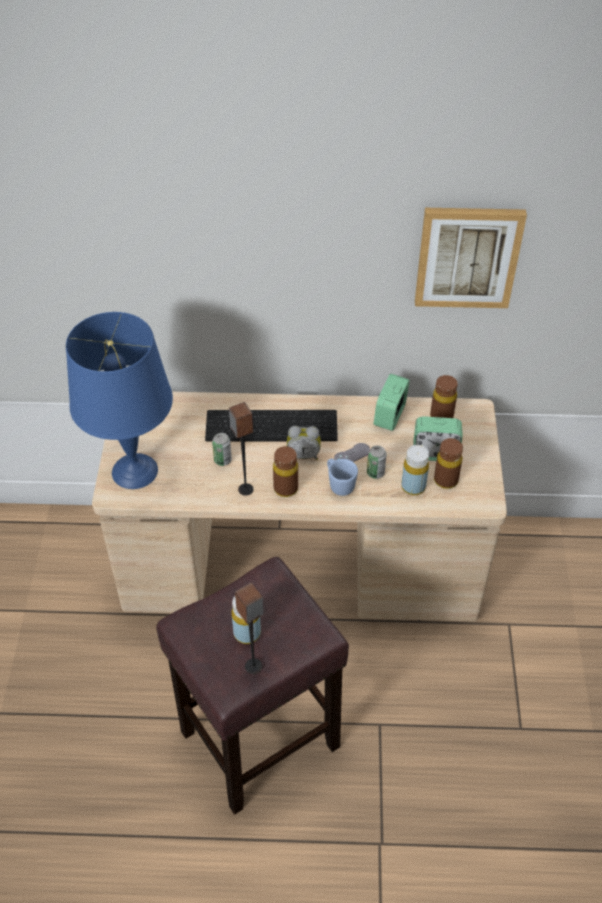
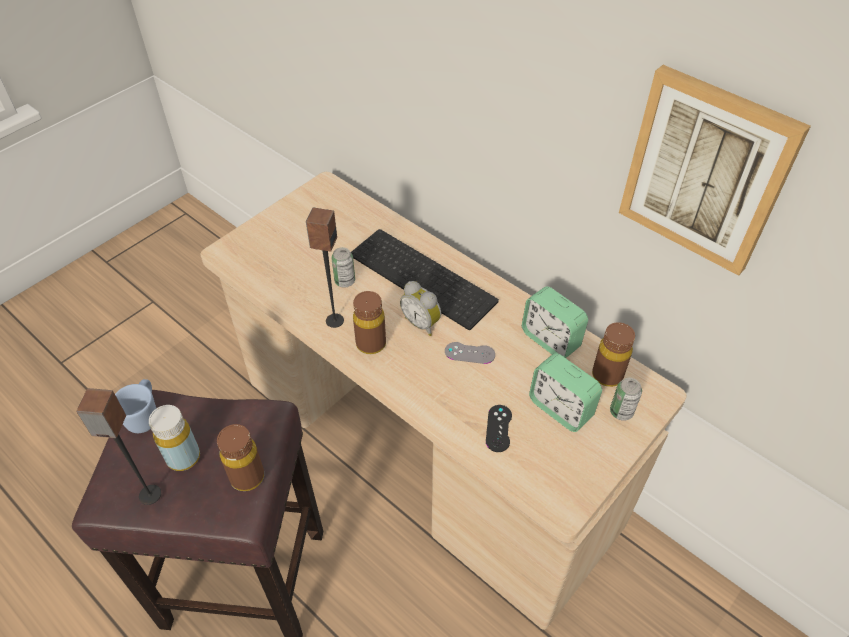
camera: 40 degrees right, 0 degrees up
blue table lamp [66,312,173,489] -> none
blue mug [327,459,358,496] -> blue mug moved to [115,379,156,433]
can [367,445,387,479] -> can moved to [610,377,642,421]
alarm clock [374,374,410,431] -> alarm clock turned 105 degrees counterclockwise [522,286,588,358]
yellow bottle [401,445,429,495] -> black game controller [486,405,512,452]
brown bottle [434,438,463,489] -> brown bottle moved to [217,424,264,491]

